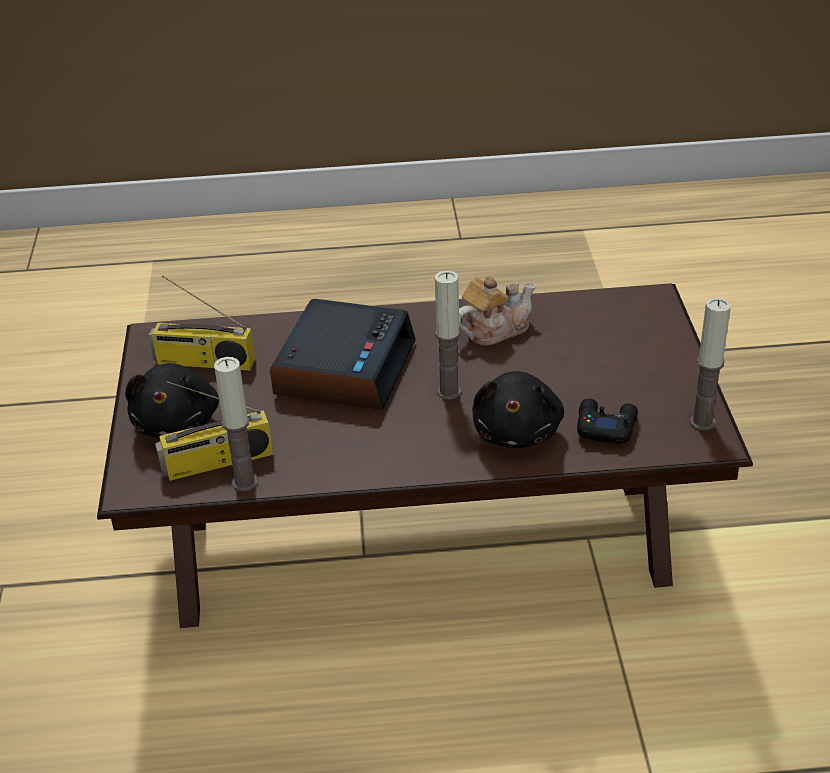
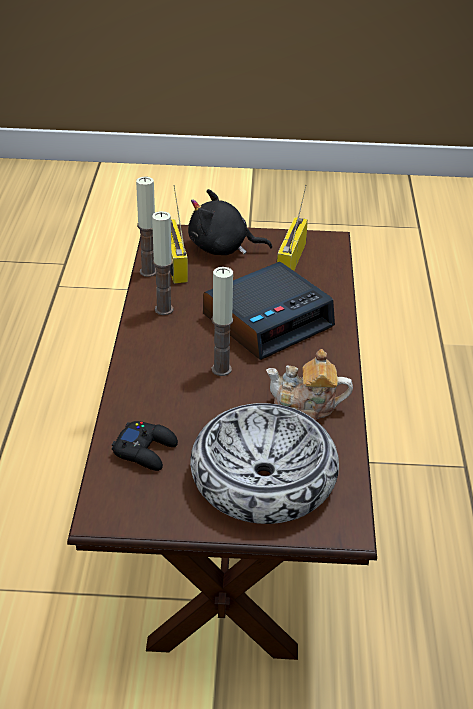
camera: 95 degrees right, 0 degrees up
alarm clock [270,299,416,410] -> alarm clock turned 60 degrees counterclockwise [203,262,335,360]
teapot [459,276,536,346] -> teapot turned 120 degrees clockwise [266,349,353,420]
black plush toy [472,371,564,448] -> none
candle [690,298,731,430] -> candle moved to [152,211,173,315]
none -> bowl [190,403,339,524]

